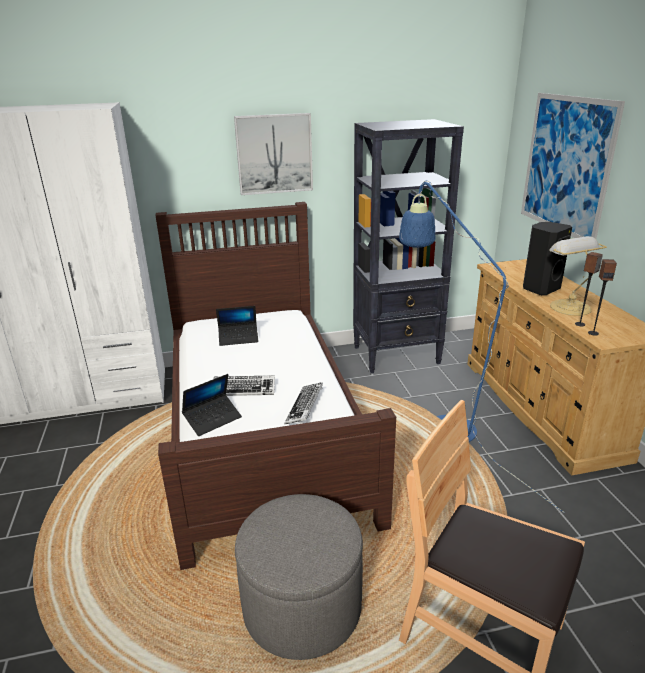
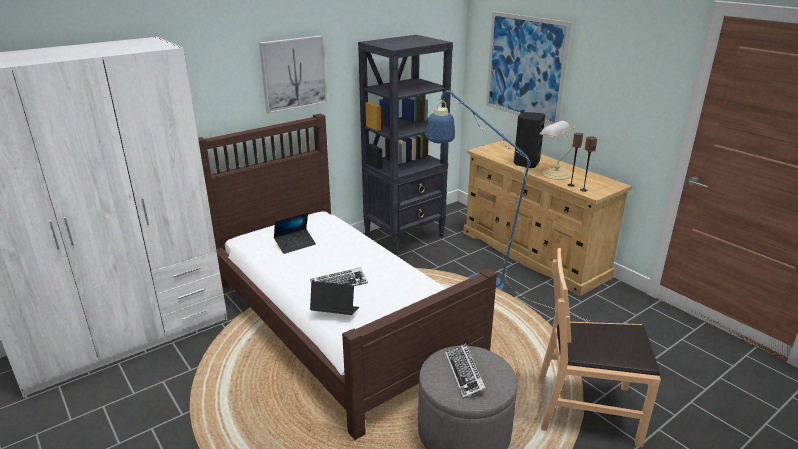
camera: 25 degrees left, 0 degrees up
laptop [182,374,242,436] -> laptop turned 105 degrees counterclockwise [310,281,359,315]
keyboard [284,382,323,425] -> keyboard moved to [445,343,486,399]

